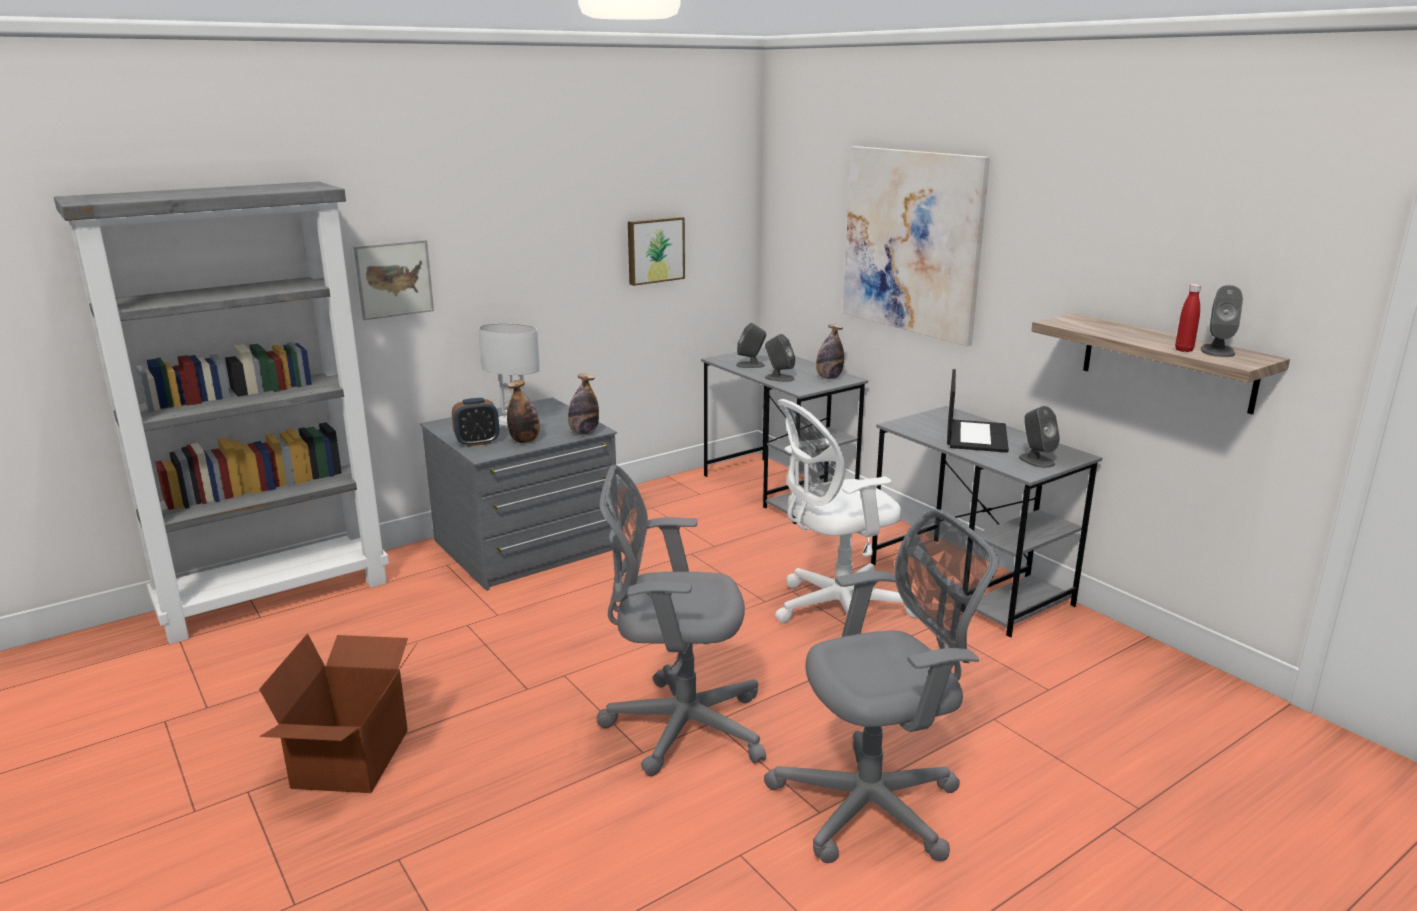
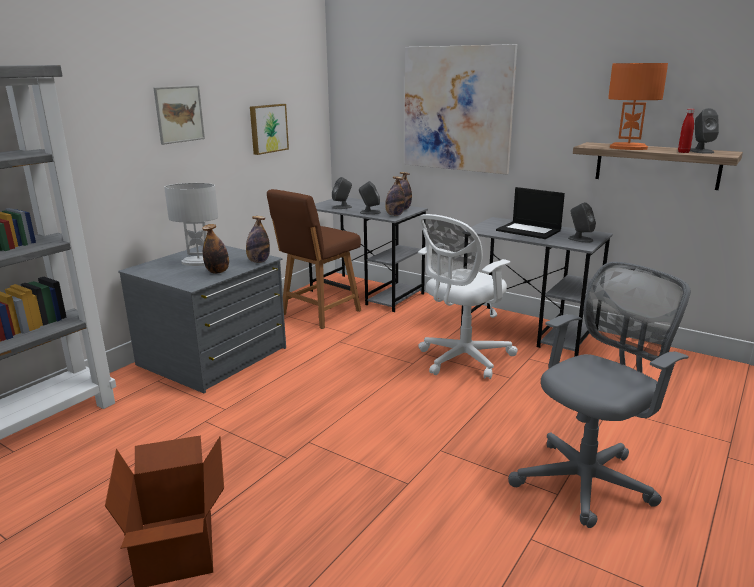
camera: 20 degrees left, 0 degrees up
picture [354,240,434,320] -> picture moved to [154,85,205,145]
alarm clock [452,398,499,447] -> none
grey office chair [596,465,766,776] -> none
laptop [947,369,1009,453] -> laptop turned 135 degrees clockwise [496,187,565,239]
none -> brown chair [267,189,361,329]
none -> bottle [385,176,405,216]
none -> orange table lamp [608,63,668,150]

